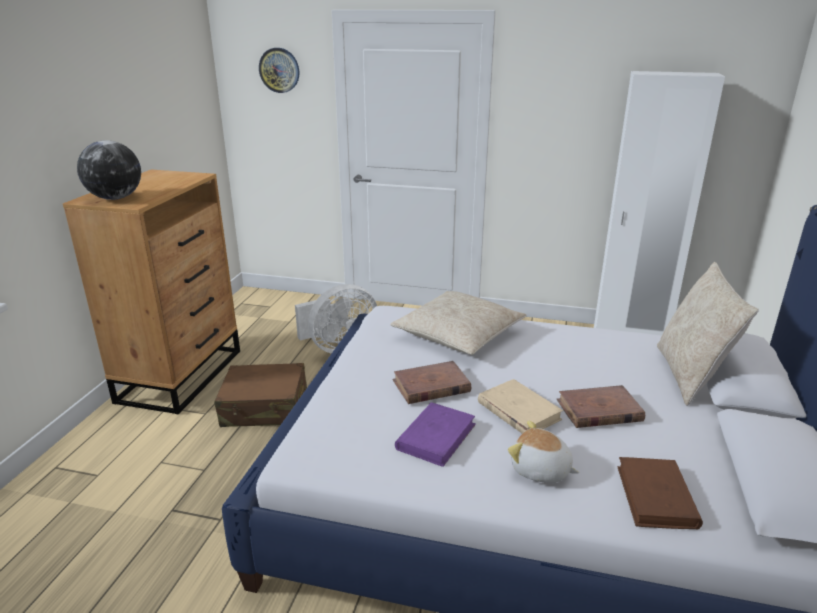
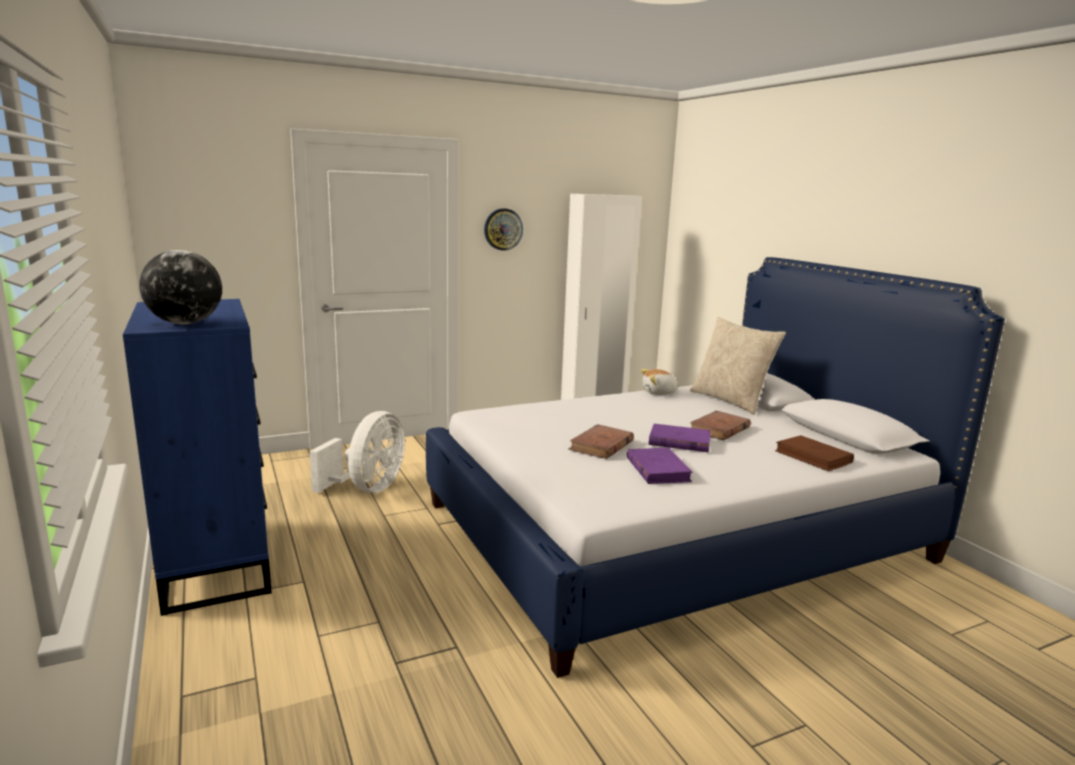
camera: 40 degrees left, 10 degrees down
brown dresser [63,170,240,415] -> blue dresser [123,299,272,616]
brown suitcase [214,363,307,427] -> none
wall clock [259,48,299,93] -> wall clock moved to [484,208,523,251]
beige pillow [390,291,527,355] -> none
beige book [478,379,563,434] -> purple book [649,424,711,452]
plush toy [508,420,579,483] -> plush toy moved to [641,369,681,395]

